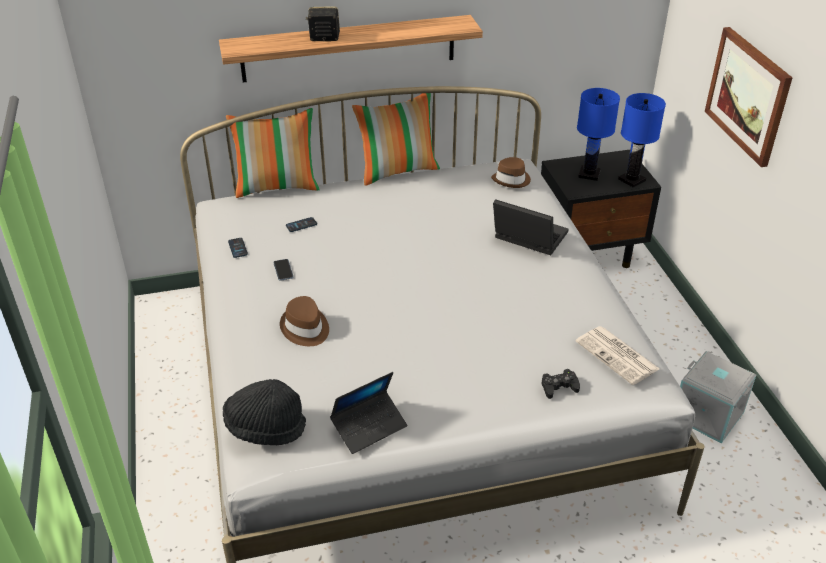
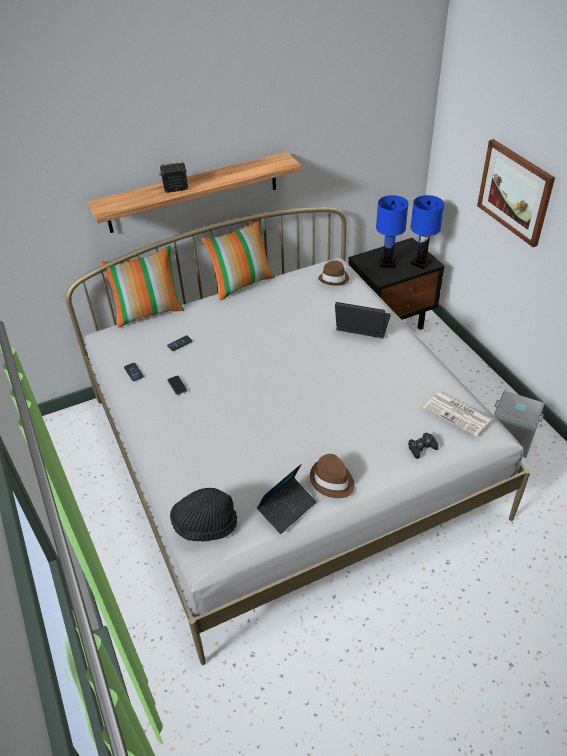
camera: 10 degrees left, 5 degrees up
brown hat [280,296,329,346] -> brown hat moved to [310,454,354,498]

